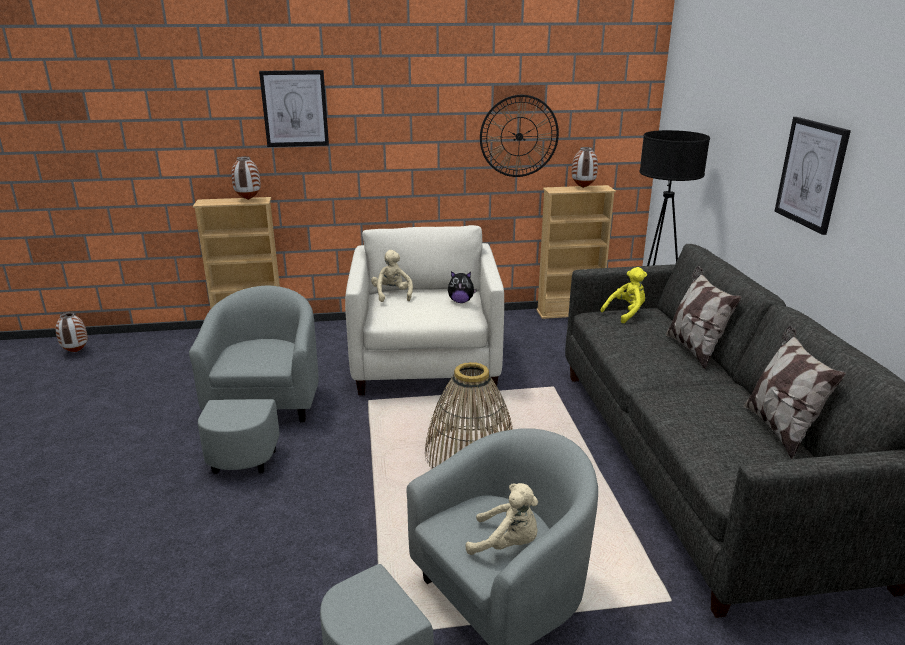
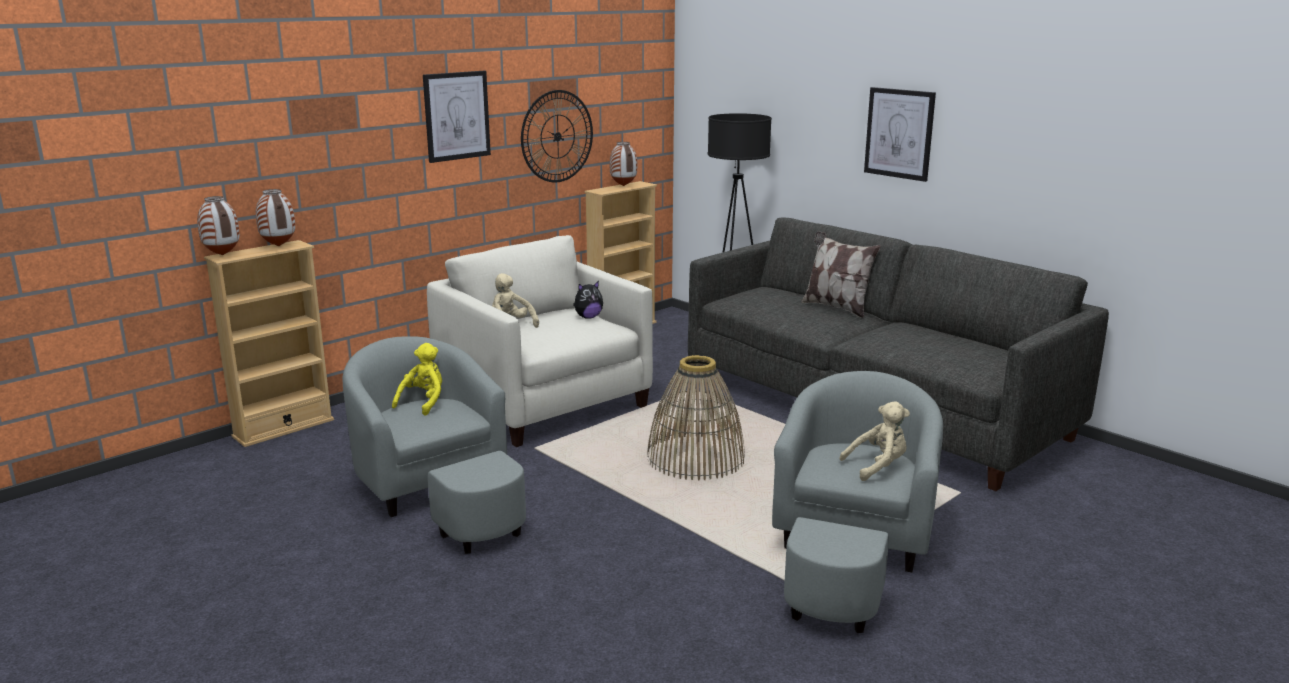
camera: 35 degrees left, 5 degrees down
vase [56,312,88,352] -> vase moved to [197,196,239,255]
picture [259,70,329,147] -> picture moved to [423,71,491,163]
yellow plush toy [600,267,647,323] -> yellow plush toy moved to [392,343,442,416]
pillow [743,326,846,459] -> none

